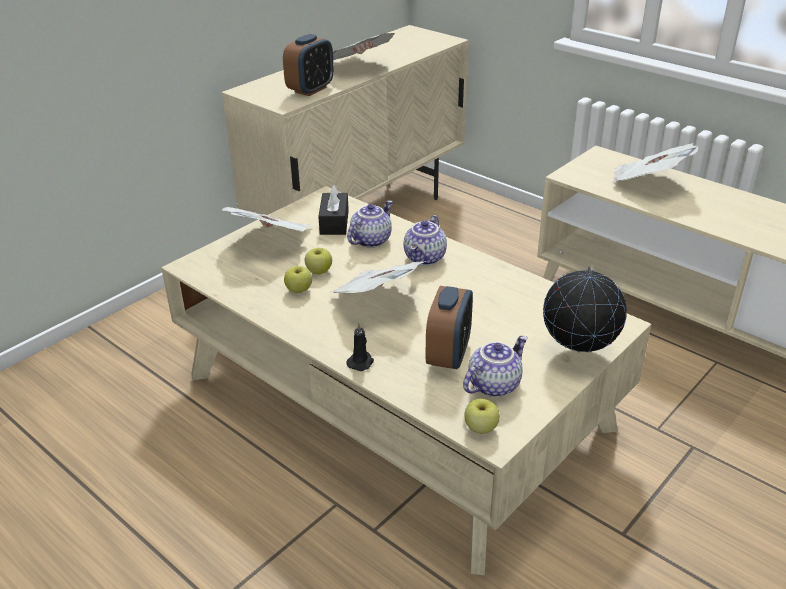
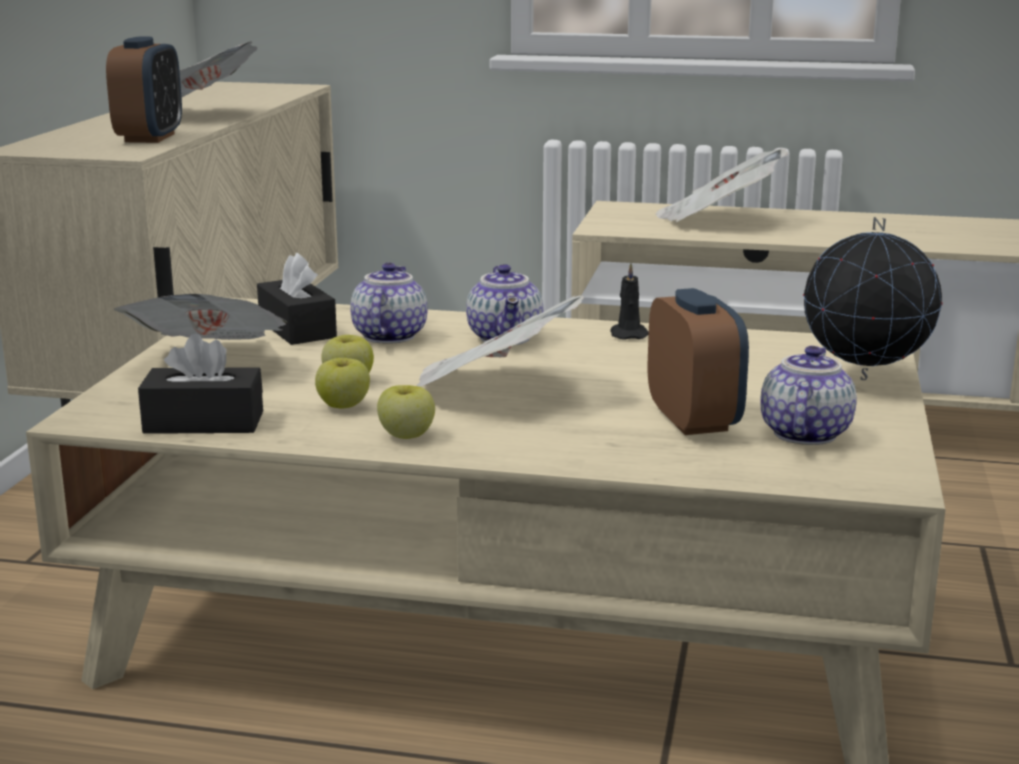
camera: 30 degrees left, 15 degrees down
black candle [346,323,374,371] -> black candle moved to [610,263,649,340]
apple [464,399,500,434] -> apple moved to [377,385,435,439]
none -> black tissue box [138,333,263,434]

